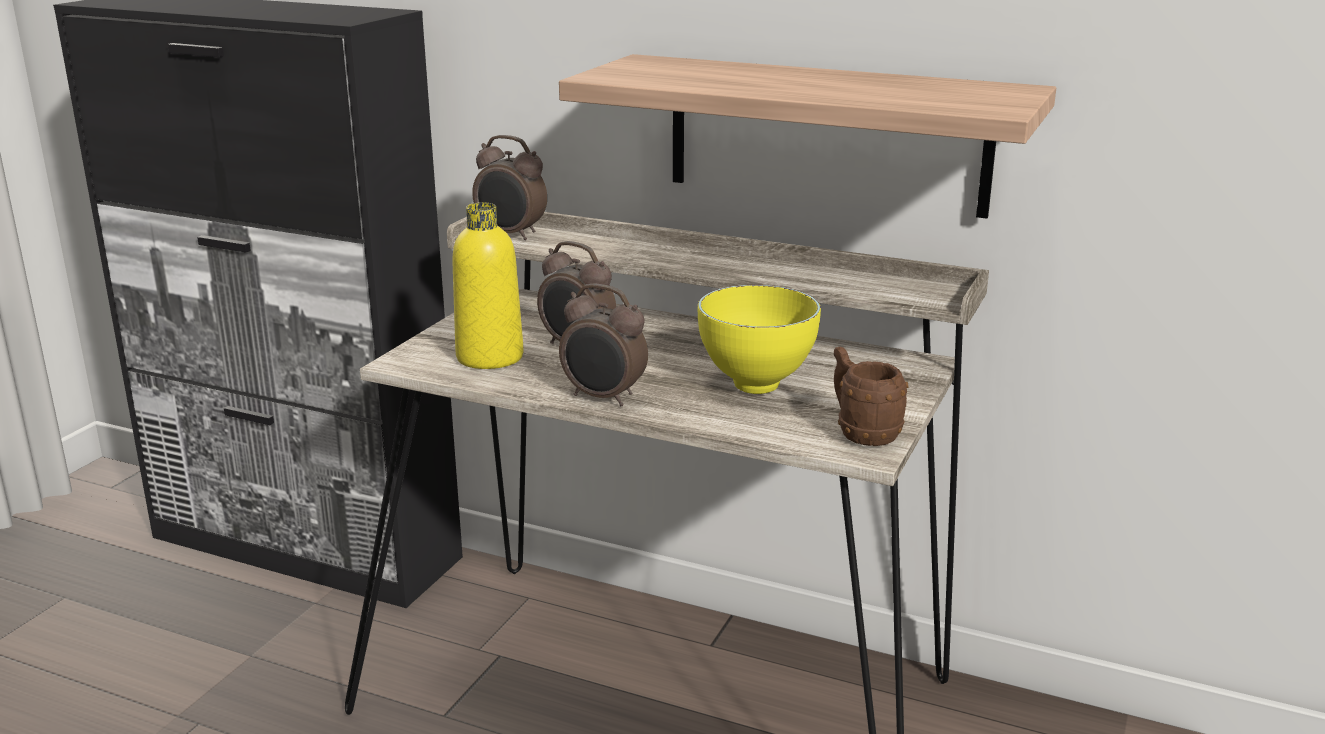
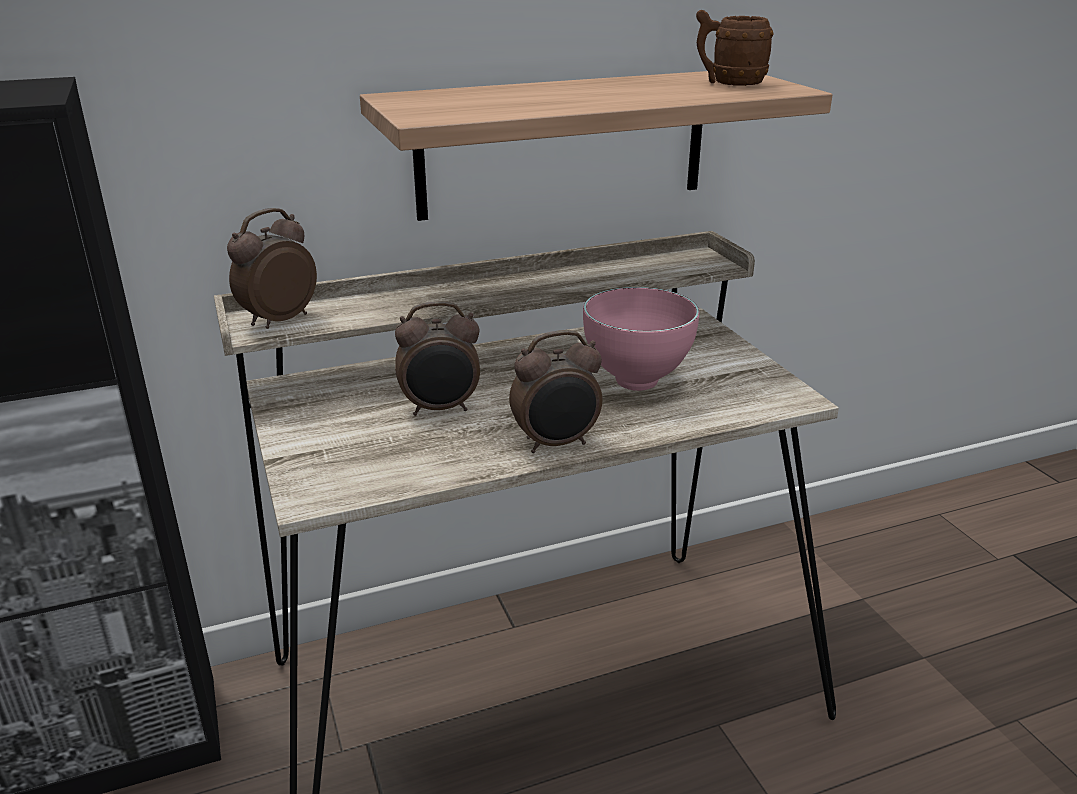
camera: 45 degrees left, 5 degrees up
yellow bottle [452,202,524,369] -> none
alarm clock [472,135,547,240] -> alarm clock turned 150 degrees clockwise [227,208,317,329]
yellow bowl [698,285,821,394] -> pink bowl [583,287,699,391]
brown mug [834,347,908,446] -> brown mug moved to [696,10,774,86]

